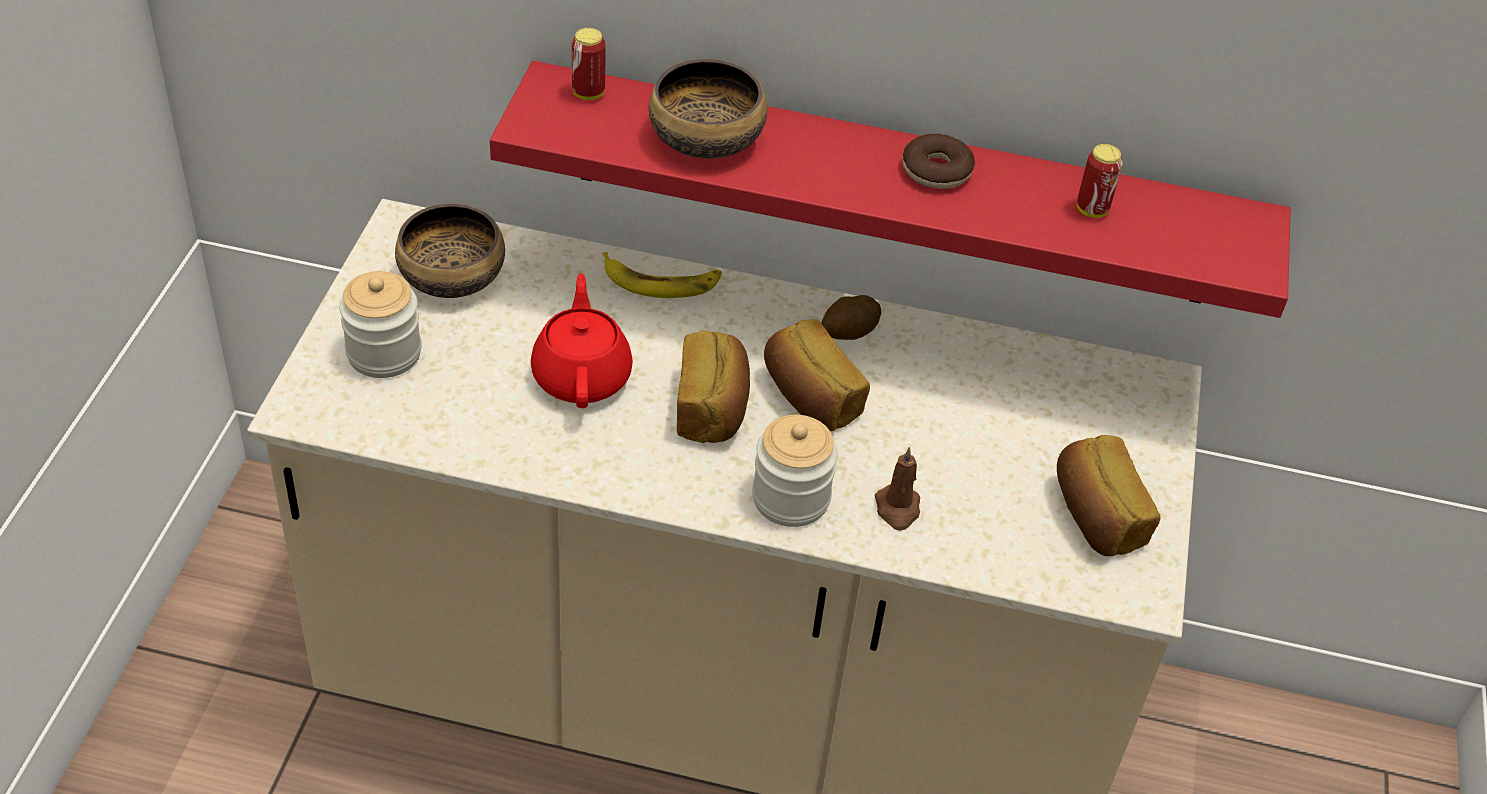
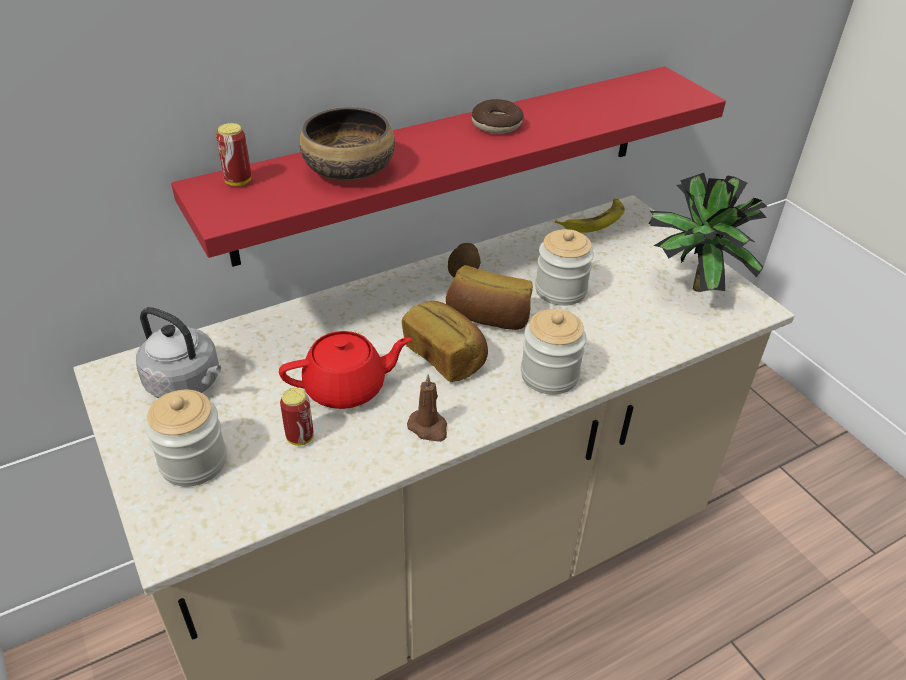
camera: 40 degrees left, 5 degrees down
bowl [395,204,505,298] -> grey kettle [136,307,221,398]
red teapot [531,273,633,408] -> red teapot turned 120 degrees clockwise [279,331,412,409]
banana [602,252,722,298] -> banana moved to [555,198,625,233]
brown candle [875,447,920,531] -> brown candle moved to [407,374,447,442]
bread [1057,435,1160,556] -> potted plant [648,173,768,292]
can [1077,144,1123,218] -> can moved to [280,388,314,446]
none -> jar [535,229,594,306]

